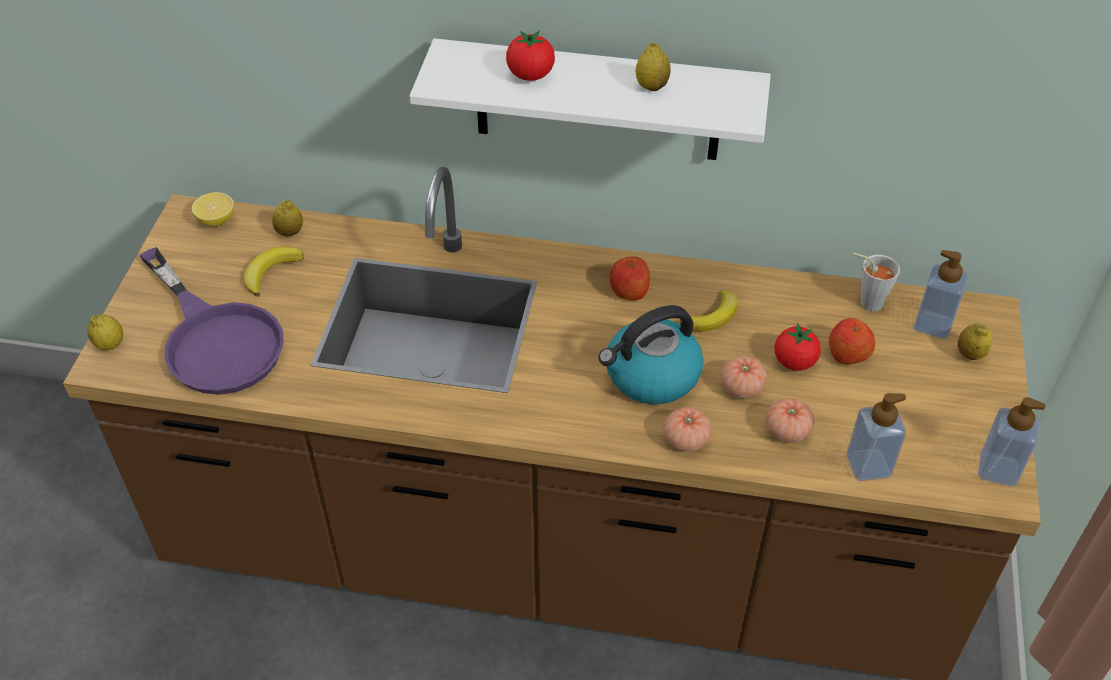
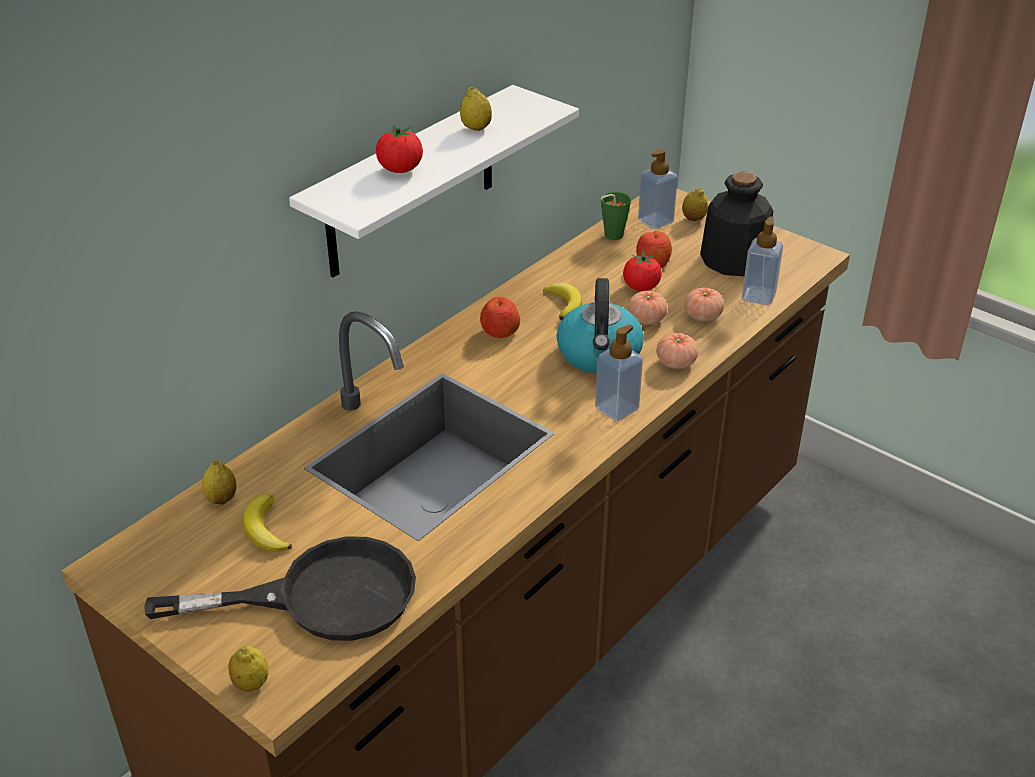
camera: 60 degrees left, 10 degrees down
purple frying pan [140,247,284,395] -> black frying pan [144,536,416,641]
lemon [192,192,234,226] -> none
grey cup [852,252,900,311] -> green cup [601,191,631,240]
soap dispenser [978,397,1046,486] -> soap dispenser moved to [595,325,643,421]
none -> bottle [700,171,773,276]

